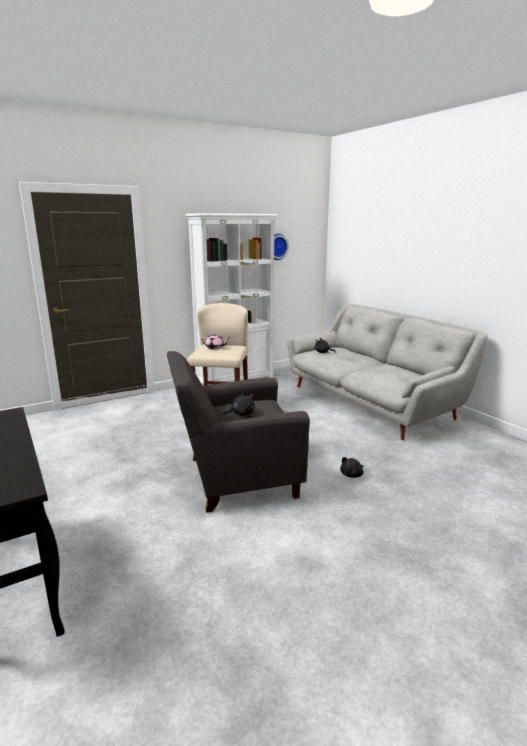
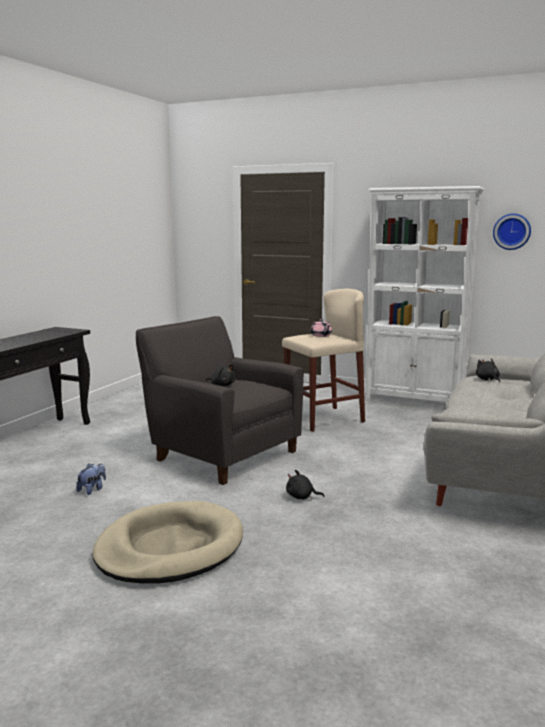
camera: 55 degrees right, 5 degrees down
none -> plush toy [76,463,106,495]
none -> beige dog bed [93,501,243,584]

